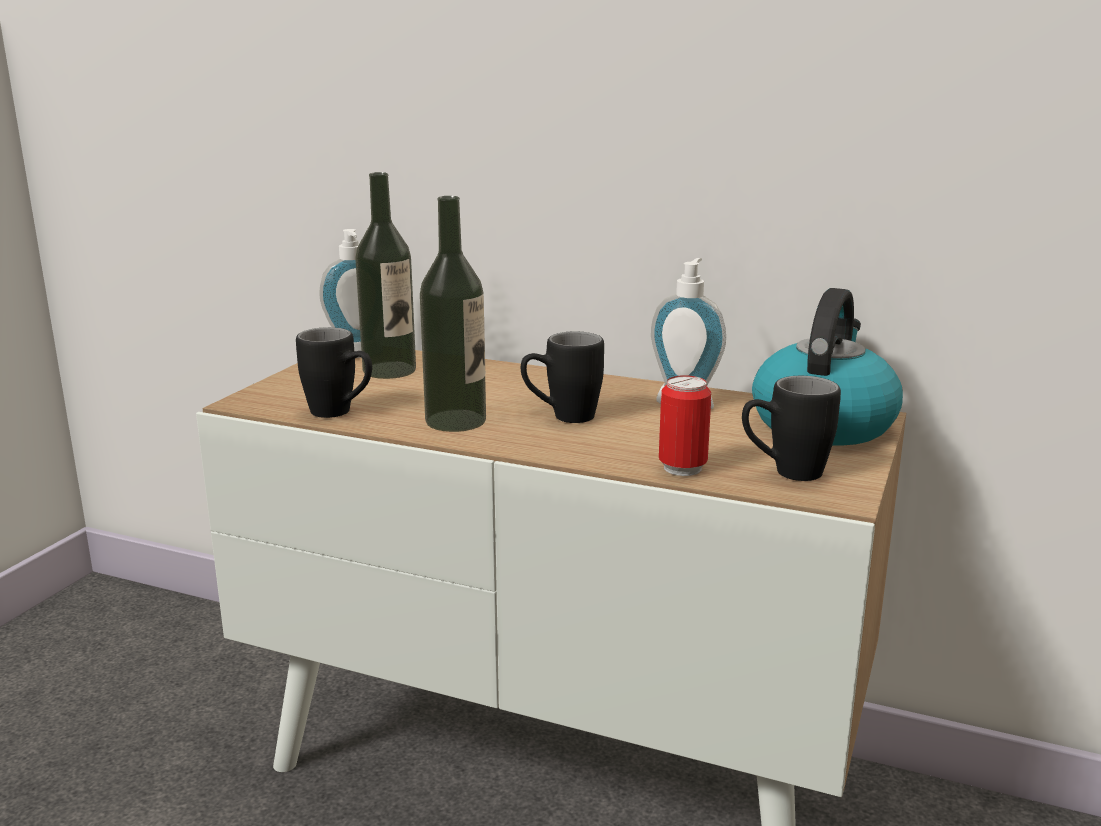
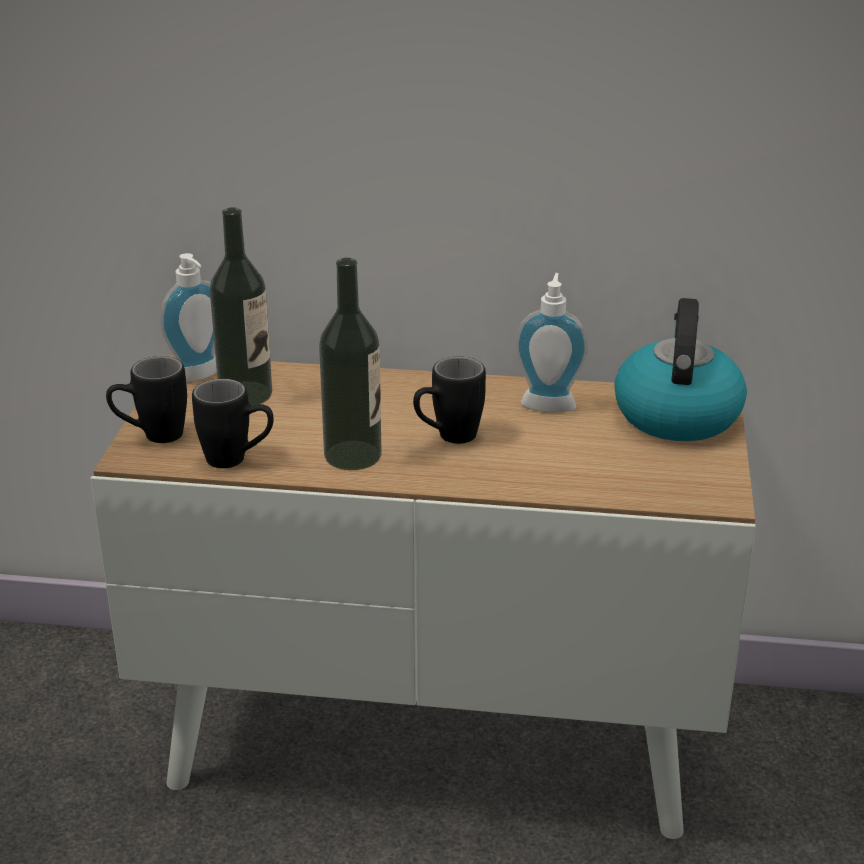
camera: 15 degrees left, 10 degrees up
can [659,375,711,476] -> none
black mug [742,376,841,481] -> black mug moved to [106,356,187,443]

